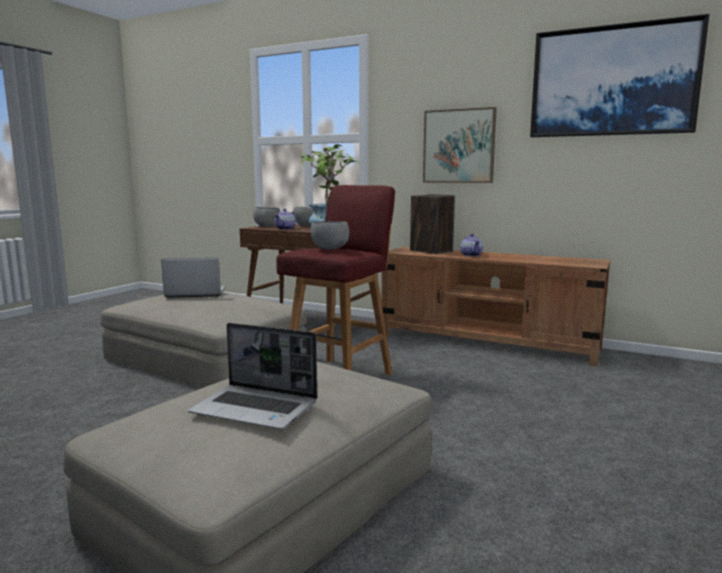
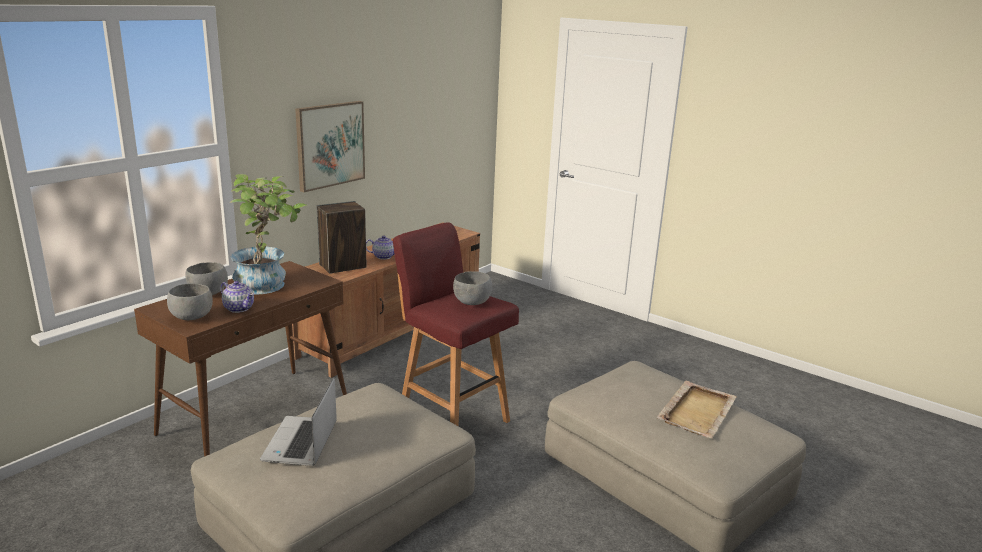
camera: 80 degrees left, 10 degrees up
laptop [188,323,317,430] -> beige tray [657,381,737,439]
picture [530,14,709,137] -> none

